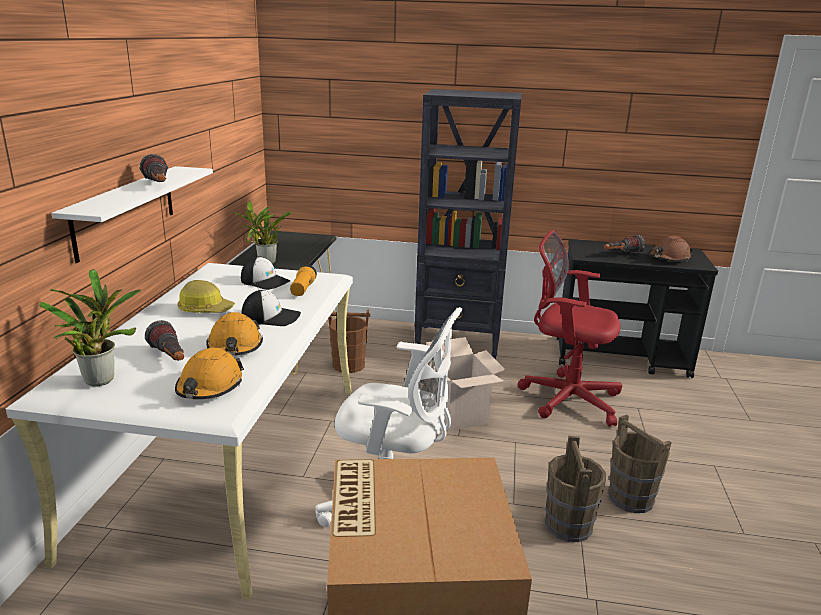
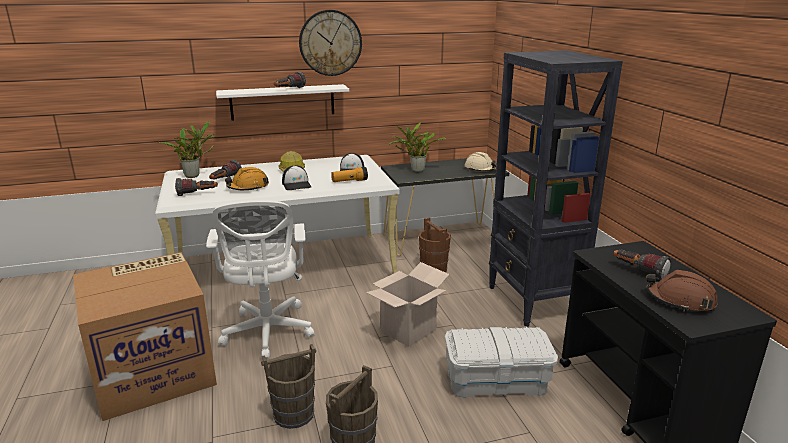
camera: 65 degrees right, 0 degrees up
orange hard hat [175,348,244,399] -> flashlight [175,178,218,196]
red office chair [517,230,623,427] -> white storage box [445,327,558,398]
none -> wall clock [299,10,362,76]
none -> beige hard hat [464,152,497,171]

